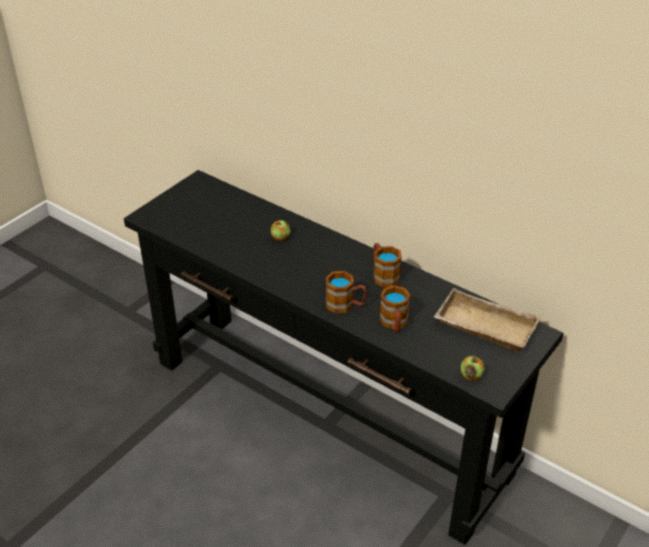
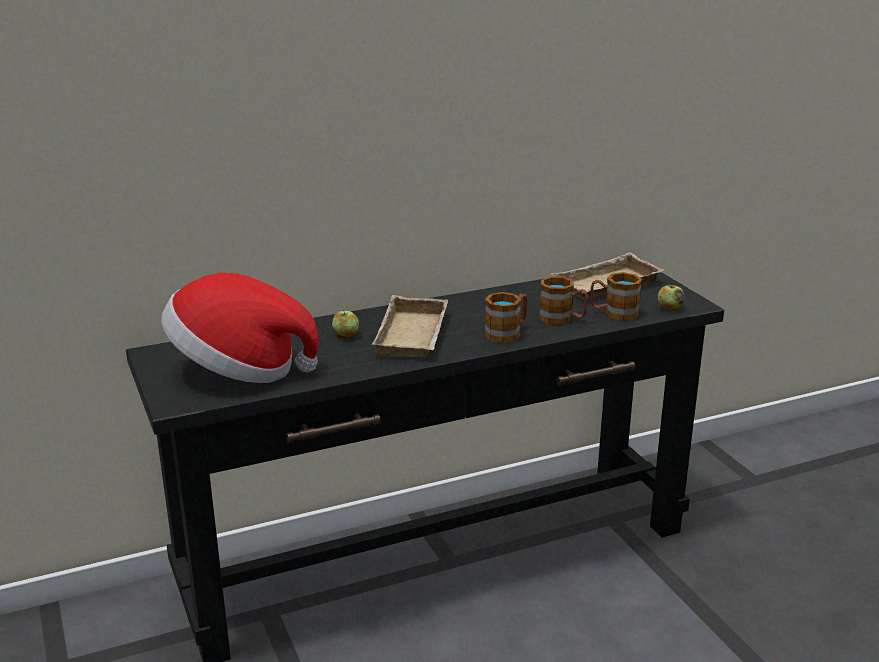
camera: 60 degrees left, 15 degrees down
mug [373,243,402,287] -> mug moved to [591,272,642,321]
none -> hat [161,273,319,383]
none -> beige tray [372,295,448,357]

